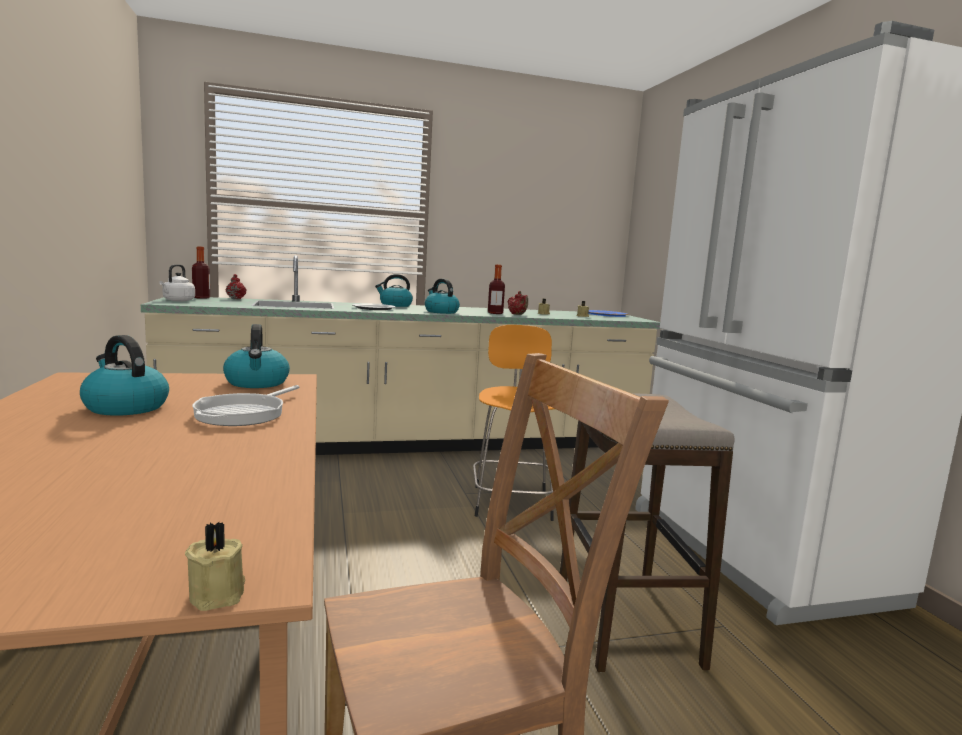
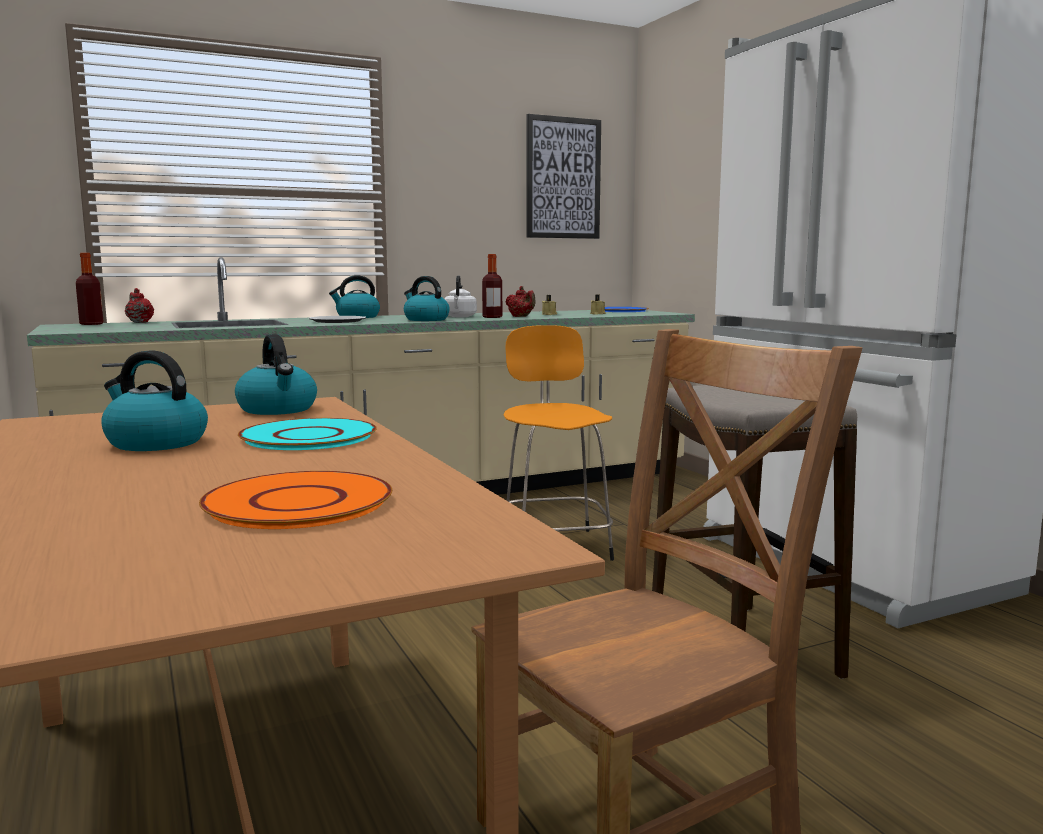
camera: 10 degrees left, 0 degrees up
white kettle [159,264,195,301] -> white kettle moved to [444,275,477,317]
beige candle [185,522,245,611] -> none
frying pan [192,385,299,426] -> turquoise plate [238,418,377,450]
none -> orange plate [199,471,392,529]
none -> picture [526,114,601,239]

